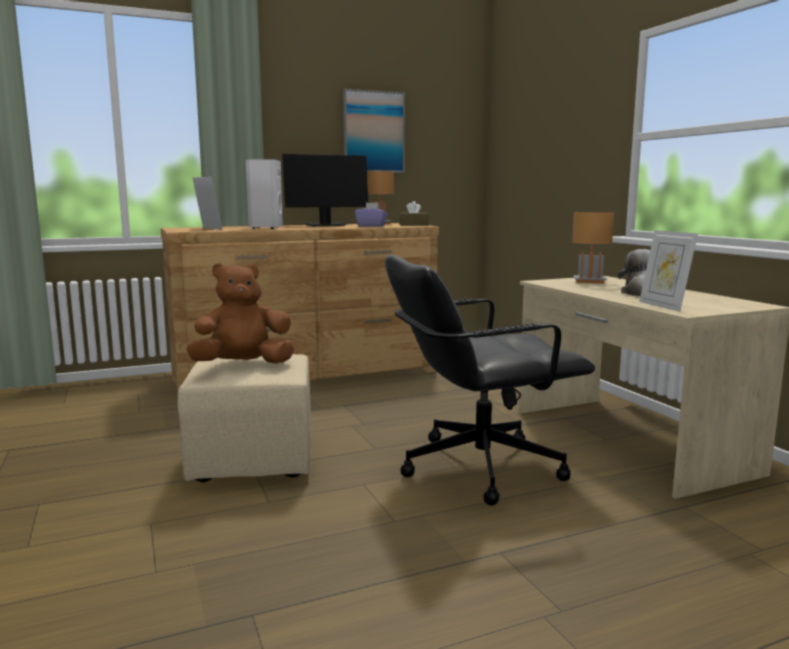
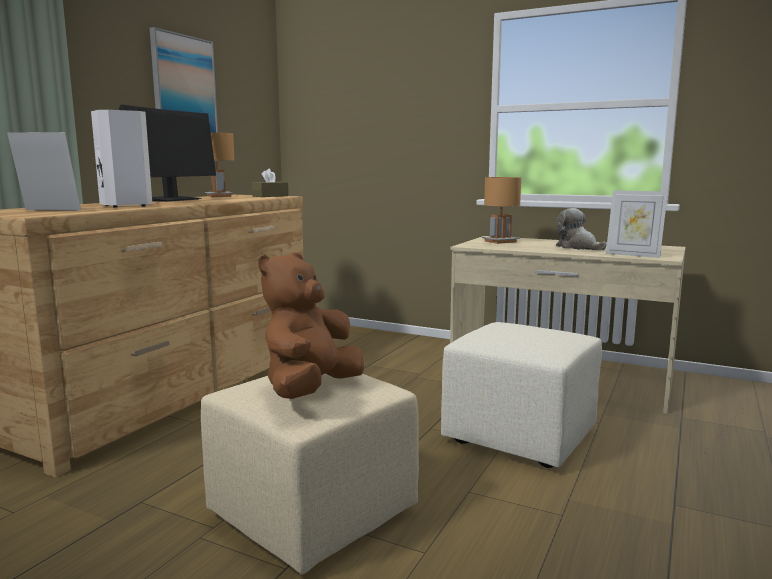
camera: 40 degrees left, 0 degrees up
purple tissue box [355,203,387,227] -> none
black office chair [385,255,595,506] -> beige ottoman [441,322,602,468]

